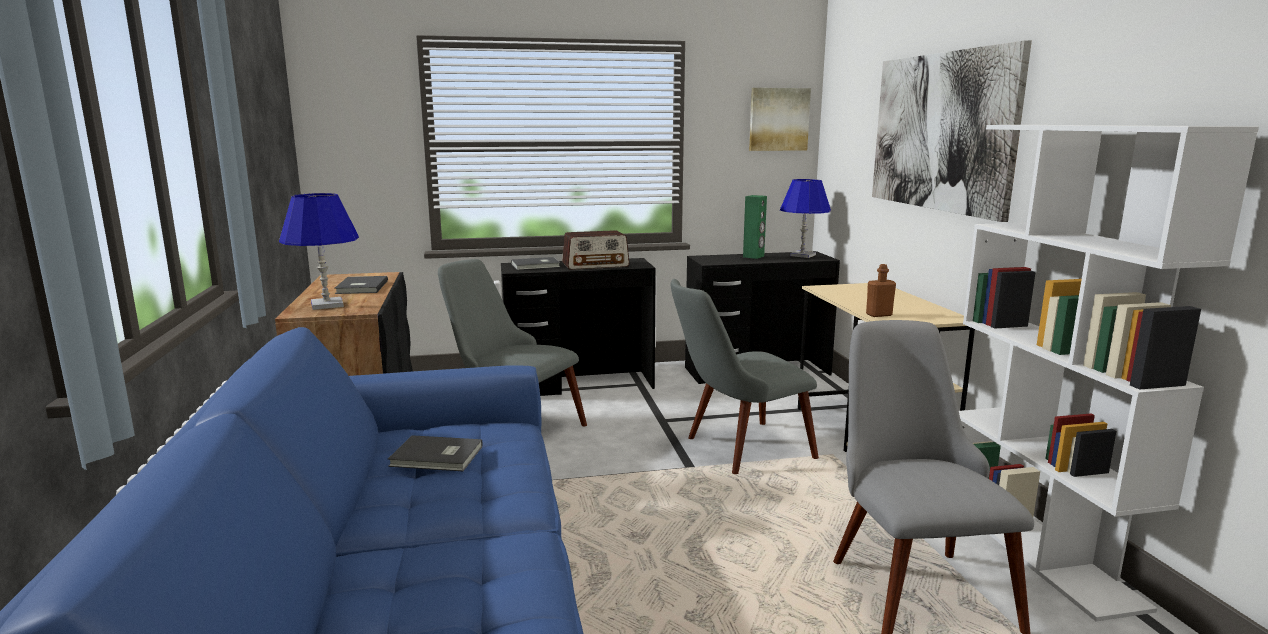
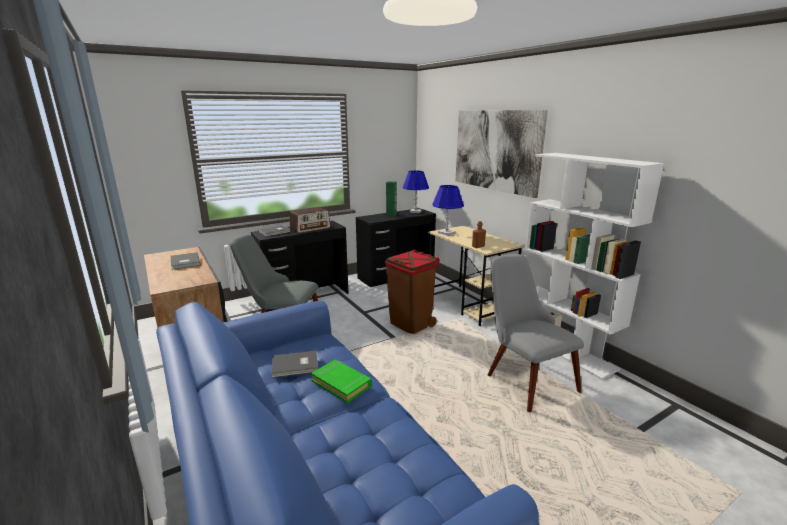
camera: 20 degrees left, 5 degrees up
blue table lamp [279,193,359,310] -> blue table lamp moved to [432,185,464,236]
grey chair [671,279,819,474] -> brown trash can [385,250,440,334]
picture [749,88,811,151] -> none
none -> green book [311,360,371,403]

